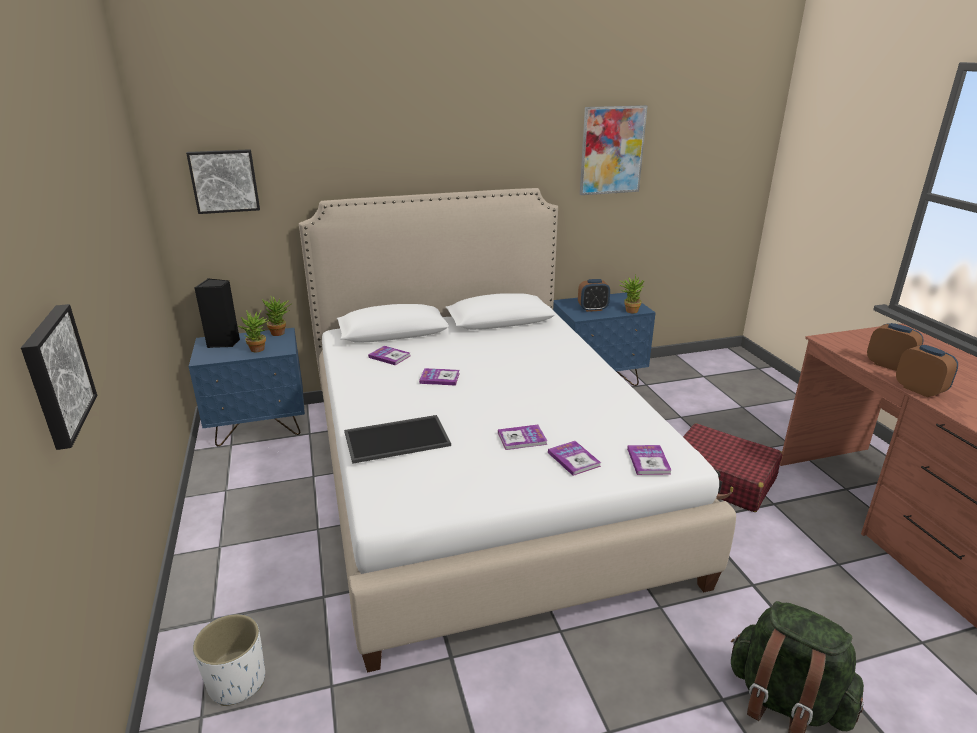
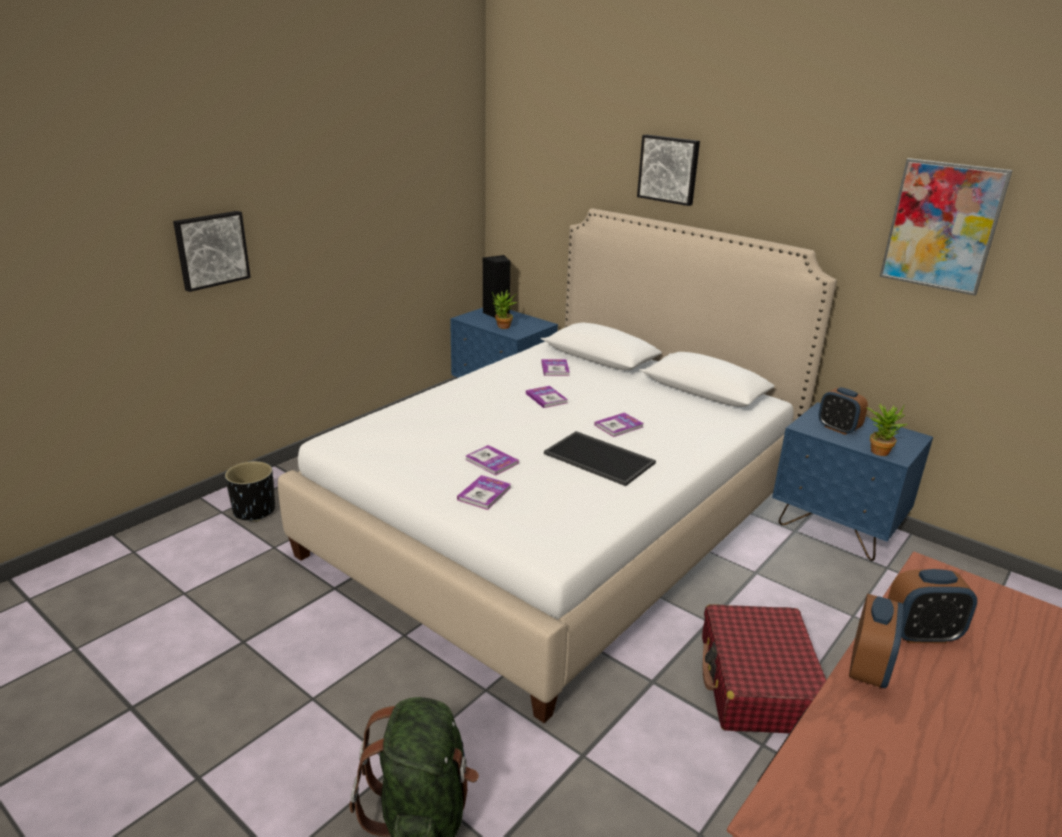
camera: 55 degrees right, 0 degrees up
picture [186,149,260,214] -> picture moved to [637,135,700,206]
white planter [193,614,265,706] -> black planter [225,461,275,521]
potted plant [262,296,291,336] -> none
tray [344,415,451,464] -> tray moved to [544,431,656,486]
book [627,445,672,475] -> book moved to [594,413,644,437]
alarm clock [867,323,923,371] -> alarm clock turned 75 degrees clockwise [888,569,977,643]

